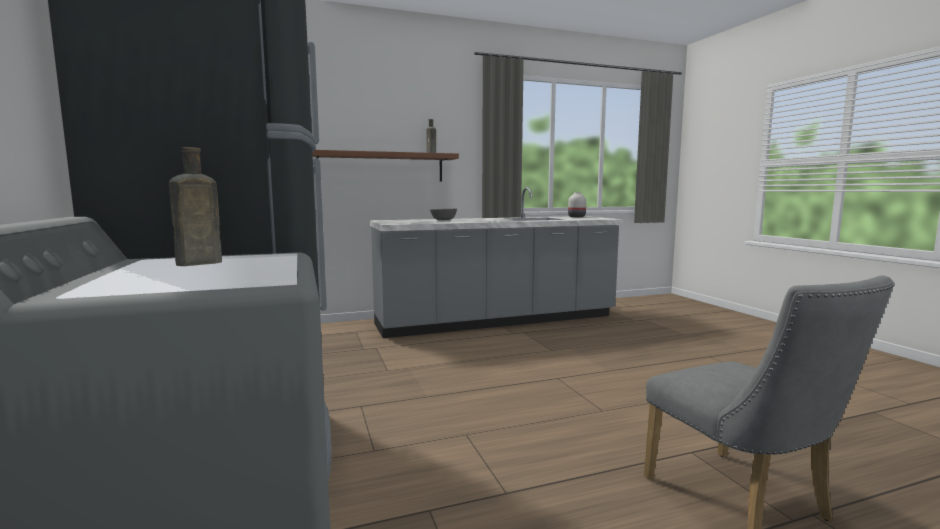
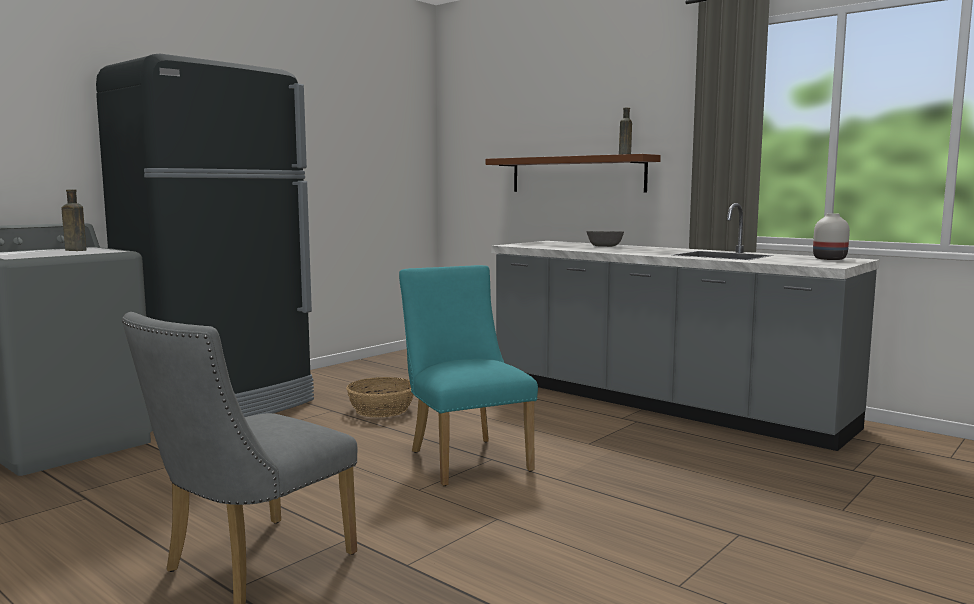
camera: 60 degrees right, 0 degrees up
none -> basket [346,377,414,418]
none -> turquoise chair [399,265,538,486]

